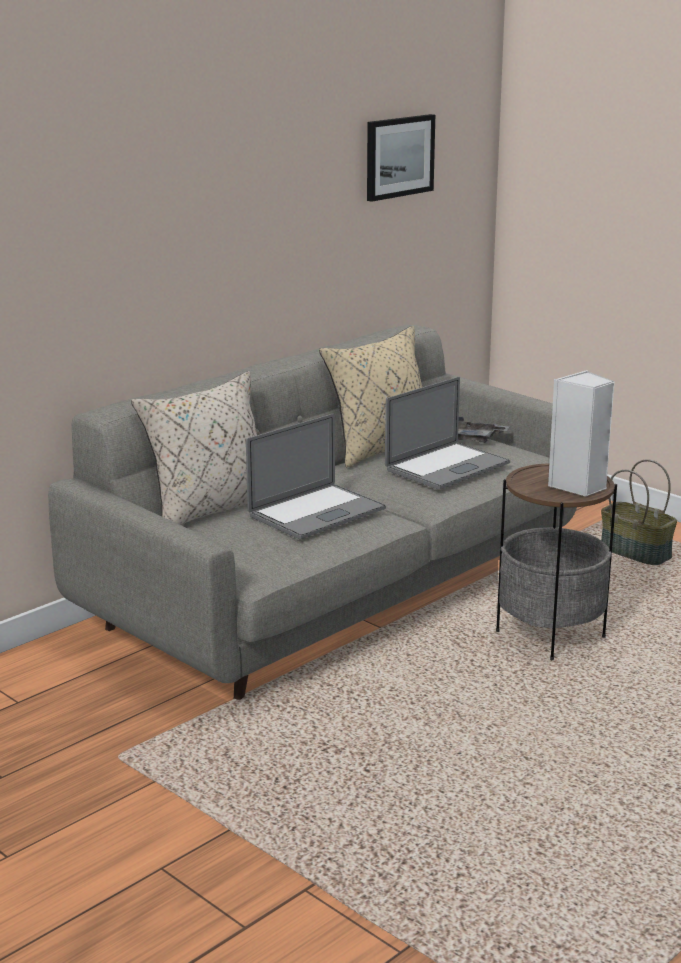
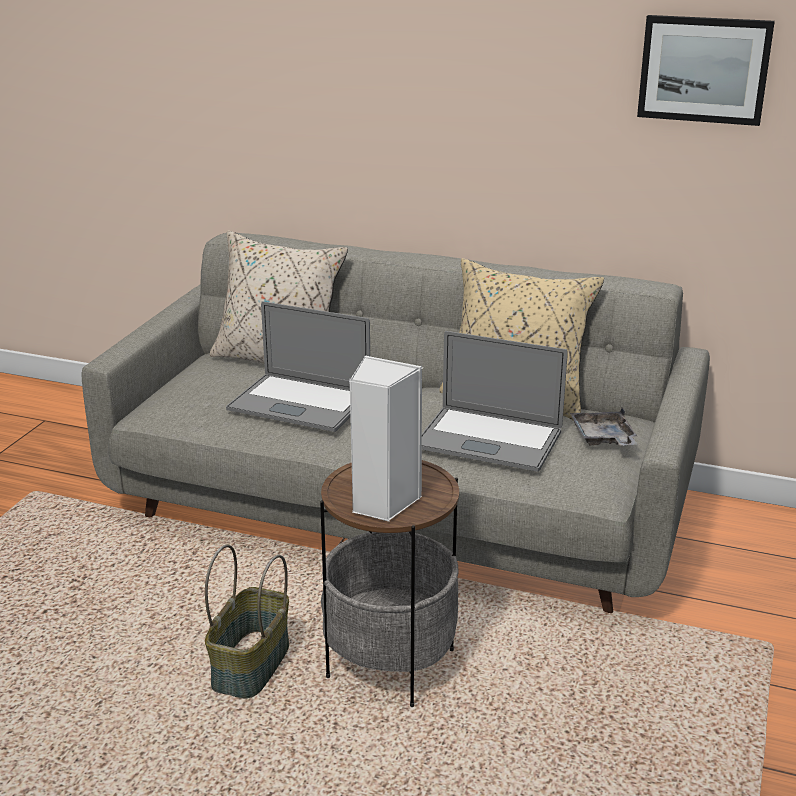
camera: 65 degrees right, 5 degrees up
basket [601,459,677,565] -> basket moved to [205,544,289,699]

